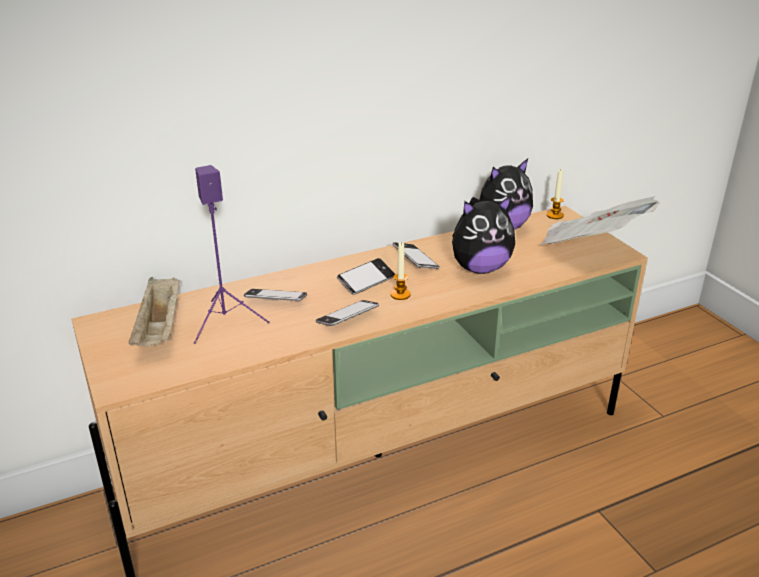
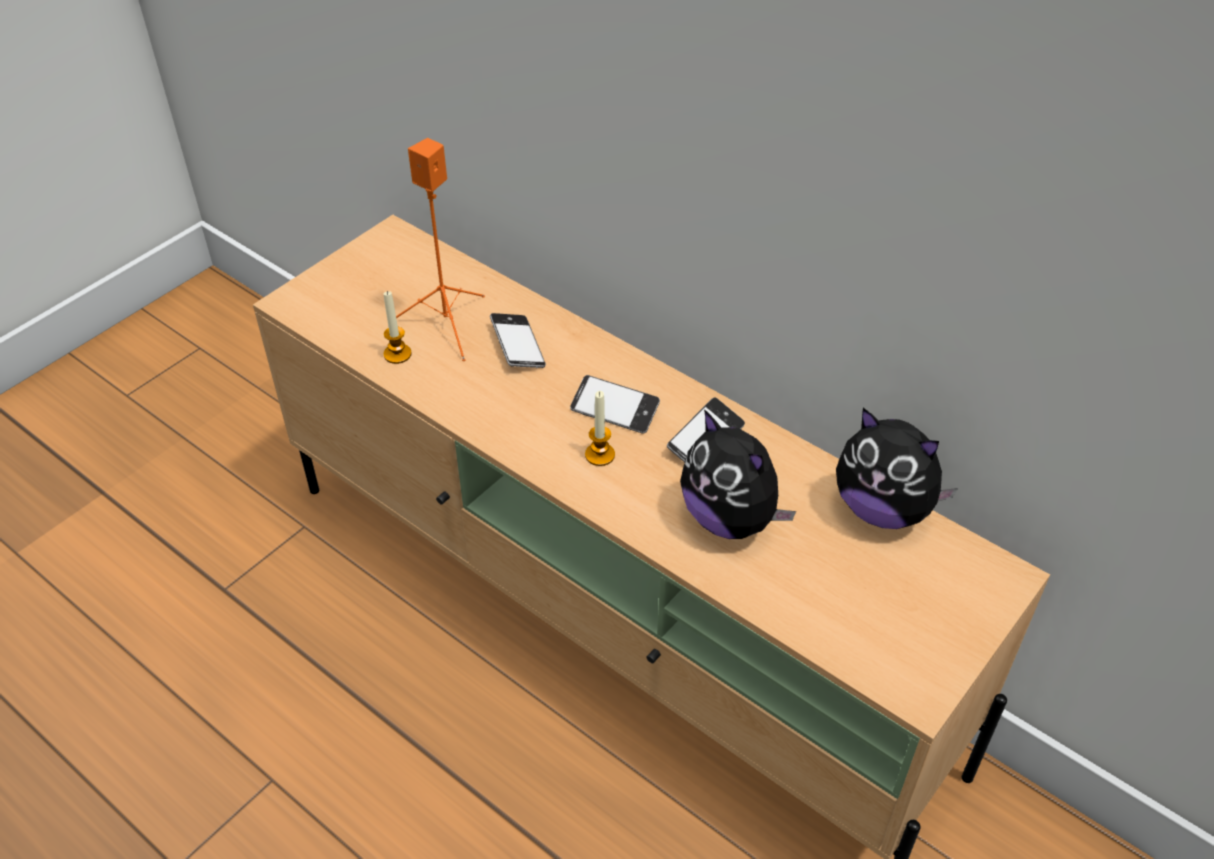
camera: 65 degrees right, 15 degrees up
beige tray [129,277,180,347] -> none
purple speaker [194,165,270,344] -> orange speaker [396,138,485,361]
phone [316,300,379,326] -> none
newspaper [539,196,660,245] -> none
candle [547,170,564,219] -> candle moved to [383,291,412,364]

